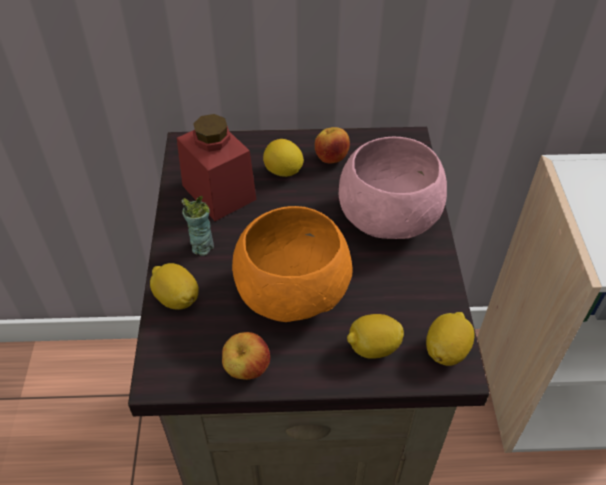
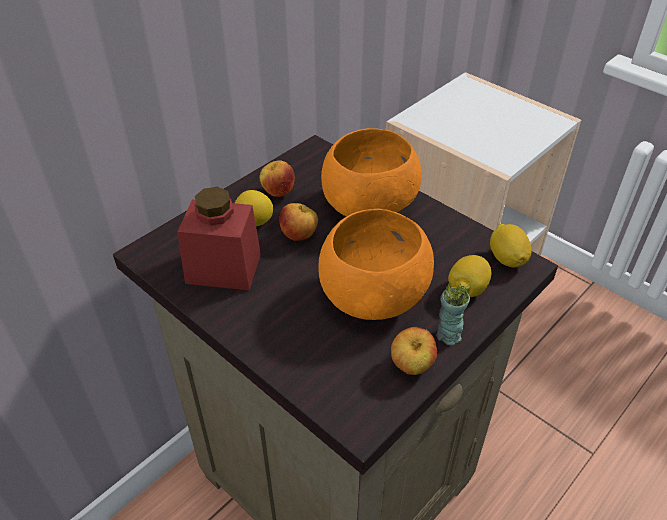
camera: 45 degrees left, 5 degrees down
lemon [150,263,199,310] -> none
cup [181,196,214,256] -> cup moved to [436,281,471,345]
pink bowl [339,137,447,239] -> orange bowl [321,128,422,217]
none -> apple [280,203,318,241]

